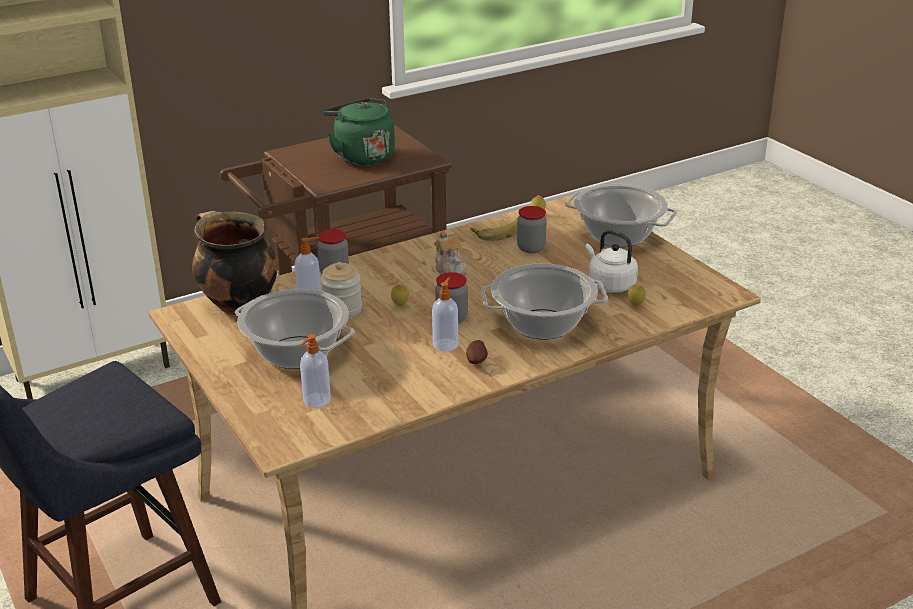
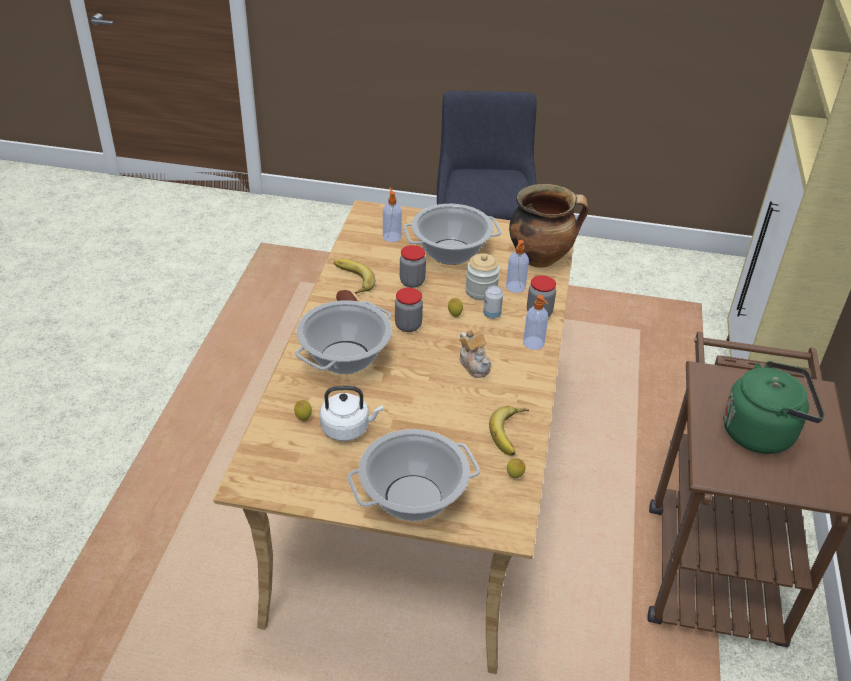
camera: 130 degrees right, 10 degrees up
soap dispenser [432,277,458,352] -> soap dispenser moved to [523,295,548,350]
teapot [434,230,467,276] -> teapot turned 135 degrees counterclockwise [459,330,492,378]
jar [517,206,547,253] -> jar moved to [400,245,426,288]
none -> banana [334,259,375,294]
none -> can [483,286,503,319]

